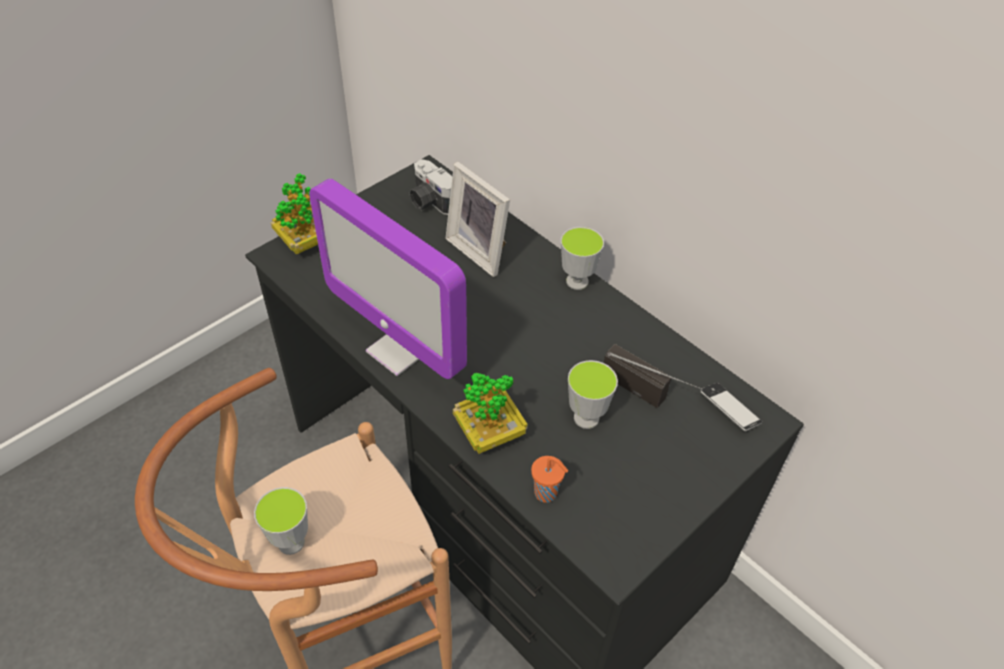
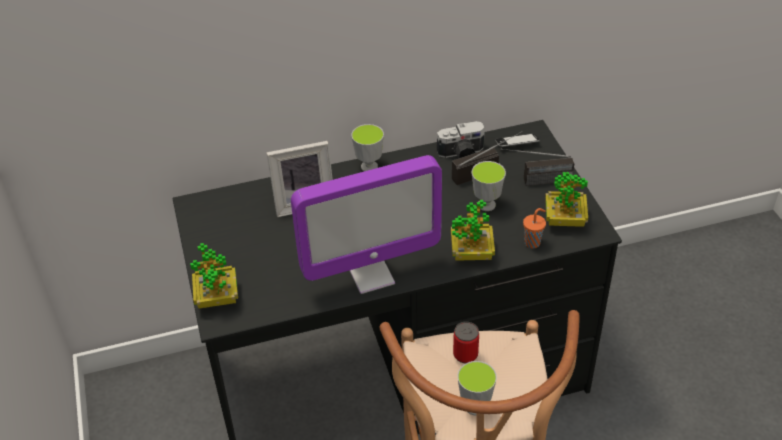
camera: 60 degrees left, 5 degrees down
camera [409,159,452,215] -> camera moved to [437,121,485,158]
none -> can [453,322,479,363]
none -> radio [501,149,574,186]
none -> potted plant [545,172,588,227]

